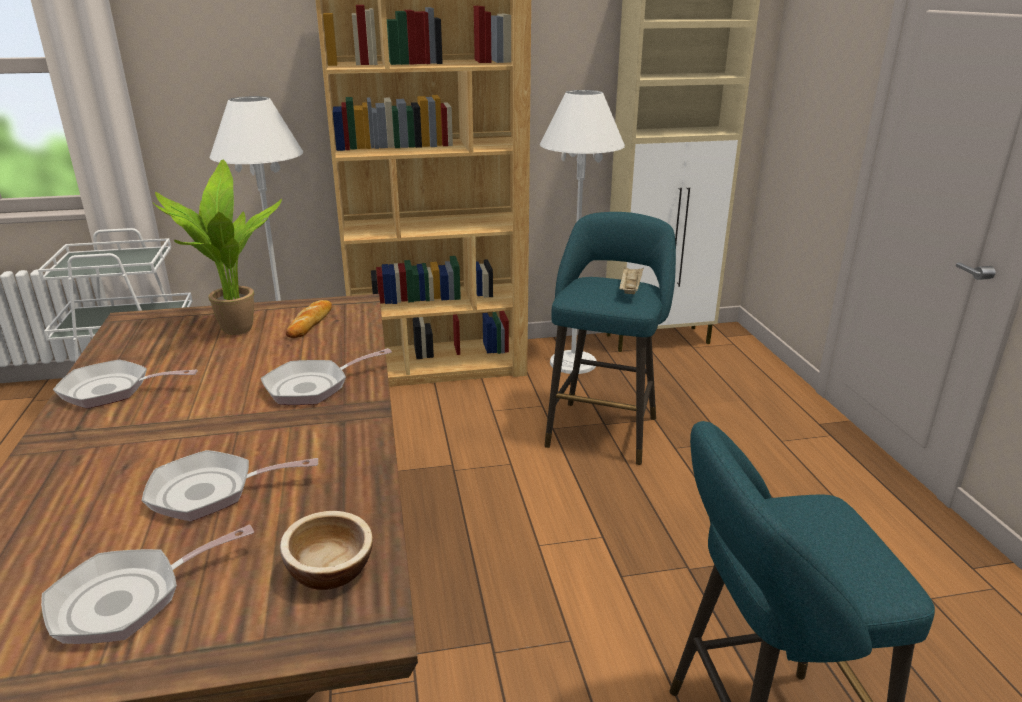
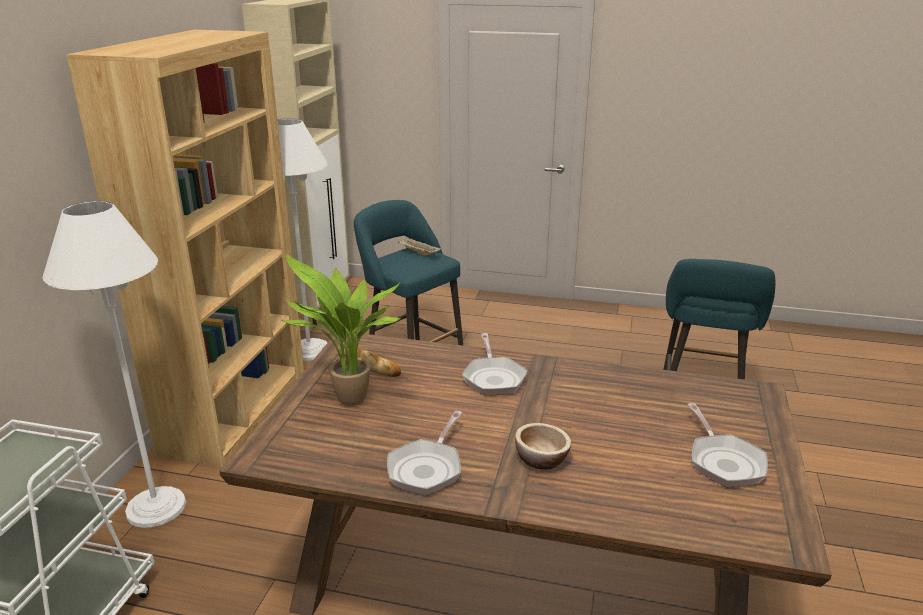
camera: 65 degrees left, 0 degrees up
frying pan [142,450,318,521] -> none
bowl [280,511,373,590] -> bowl moved to [515,423,571,470]

